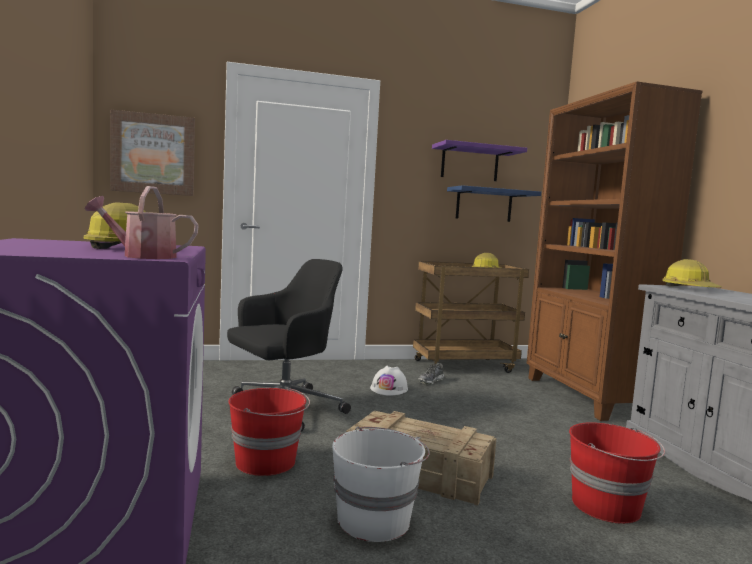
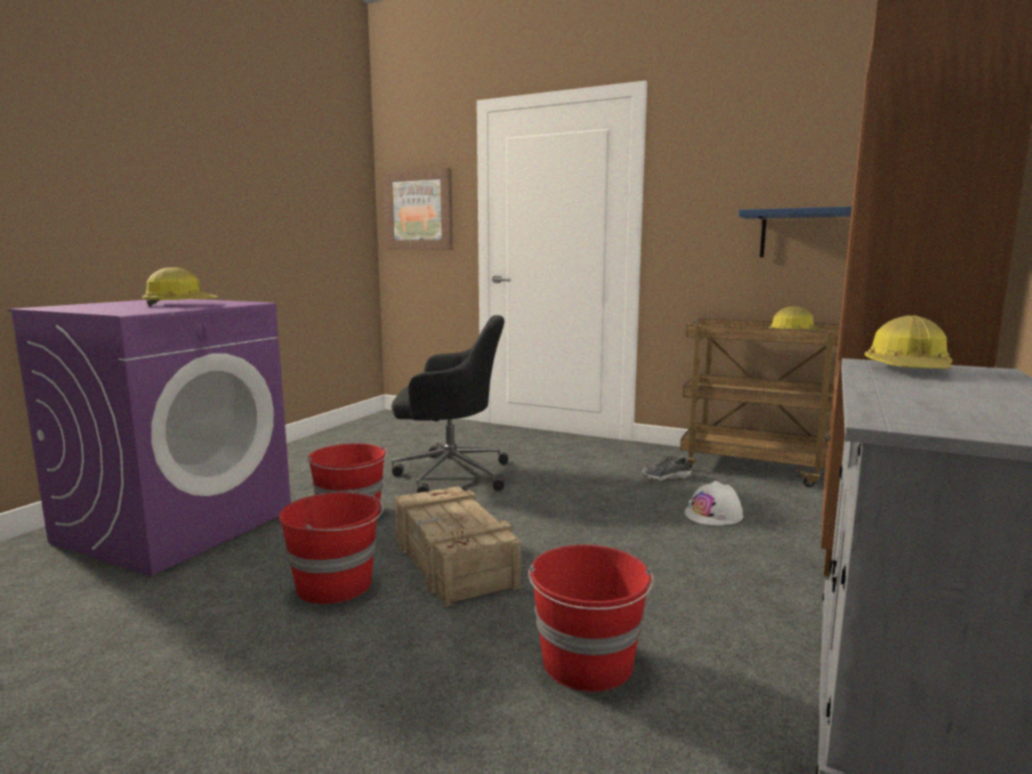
camera: 40 degrees right, 5 degrees up
watering can [84,186,199,259] -> none
white bucket [332,427,430,542] -> red bucket [279,489,384,604]
white hard hat [370,366,408,395] -> white hard hat moved to [685,481,743,525]
purple shelf [432,140,527,181] -> none

